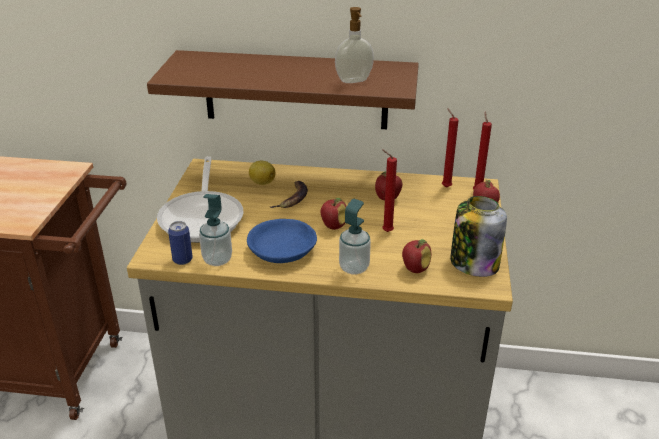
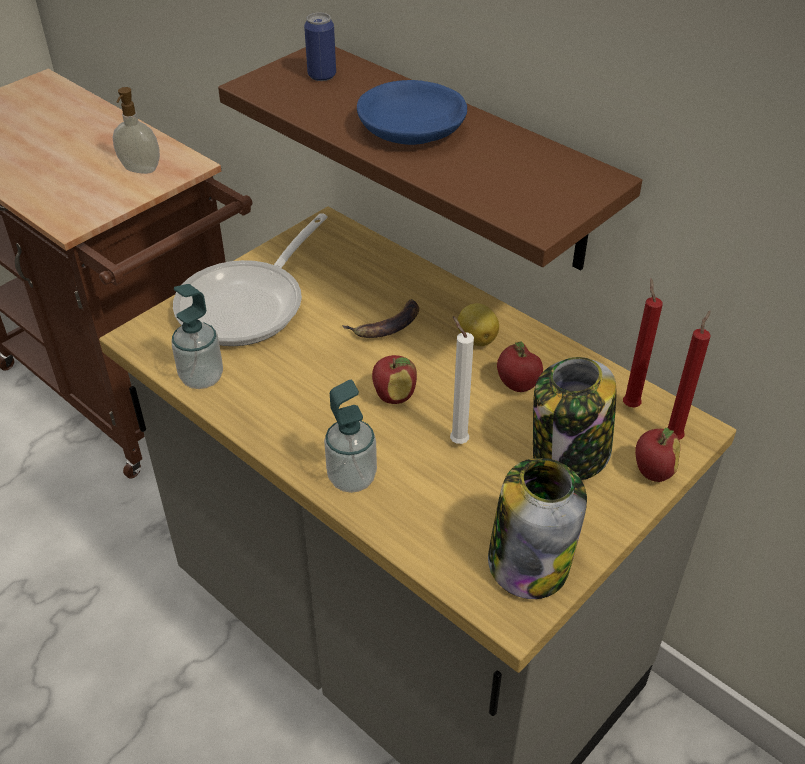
camera: 35 degrees right, 10 degrees up
can [168,221,193,265] -> can moved to [304,12,336,81]
blue bowl [247,219,317,263] -> blue bowl moved to [357,80,467,145]
lemon [249,161,276,185] -> lemon moved to [458,303,499,346]
soap dispenser [335,7,374,83] -> soap dispenser moved to [113,87,160,174]
red candle [382,149,397,232] -> white candle [450,316,474,444]
apple [402,239,431,273] -> none
none -> jar [533,357,617,480]

